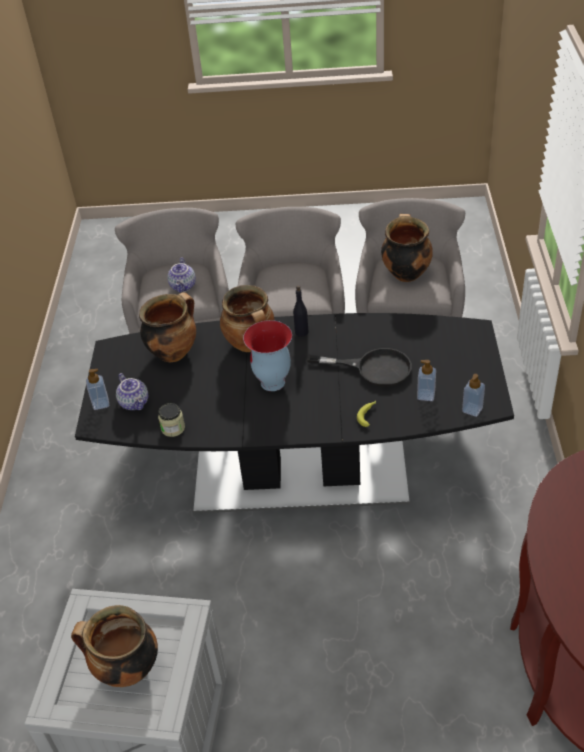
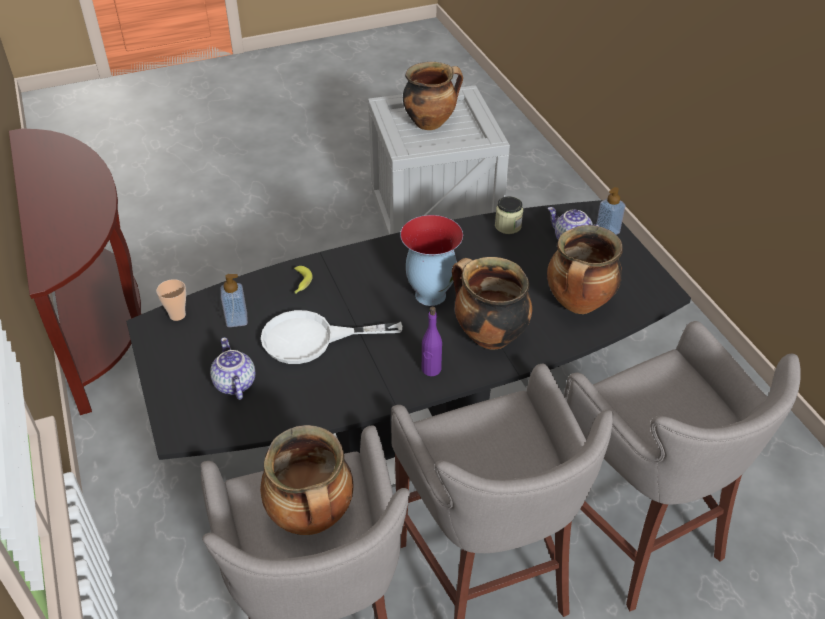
camera: 155 degrees right, 0 degrees up
teapot [167,257,196,293] -> teapot moved to [210,337,255,400]
black bottle [293,285,309,337] -> purple bottle [422,306,442,376]
black frying pan [307,348,412,387] -> white frying pan [261,310,402,364]
soap dispenser [462,374,485,417] -> cup [156,279,186,321]

